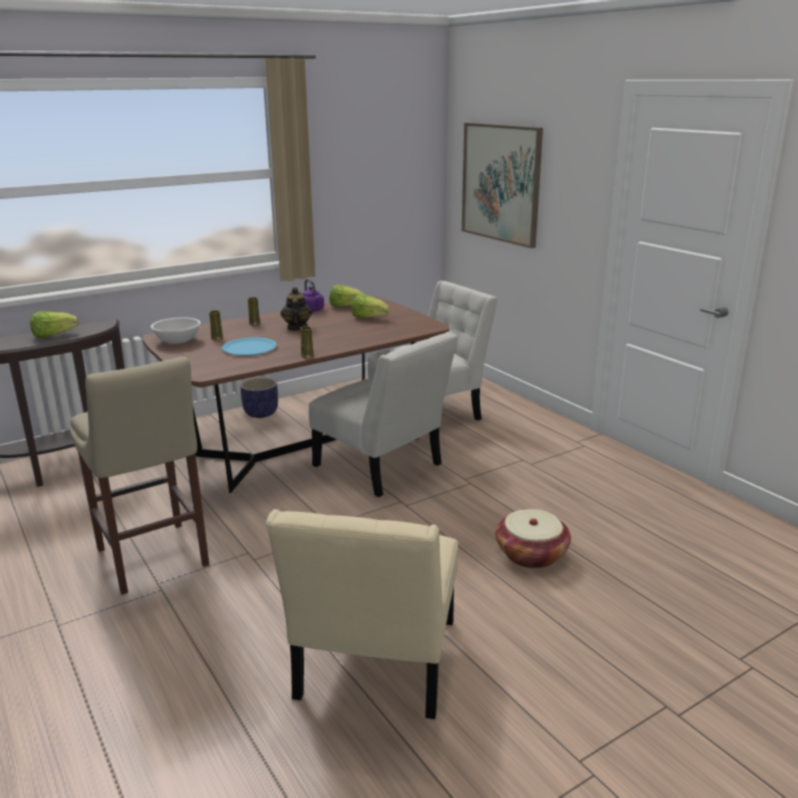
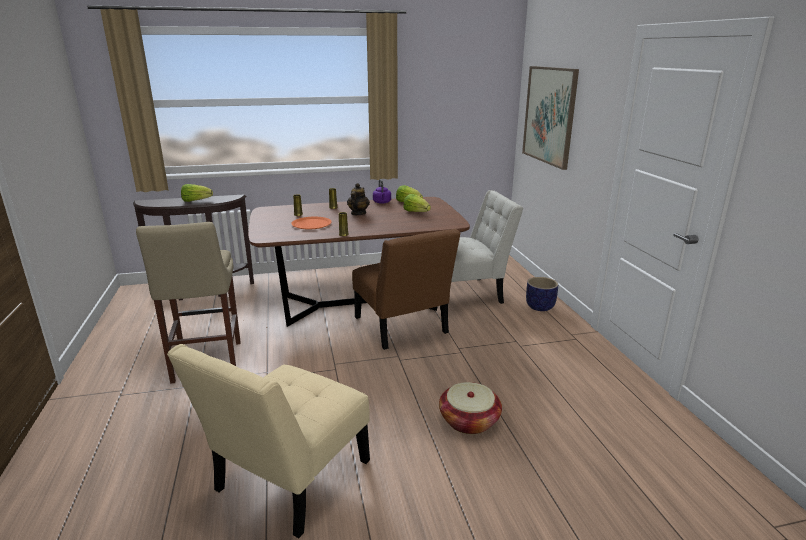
camera: 20 degrees right, 0 degrees up
white bowl [151,317,201,344] -> none
blue plate [222,337,277,356] -> orange plate [291,217,332,229]
planter [240,377,278,418] -> planter moved to [526,277,558,311]
white chair [309,331,458,497] -> brown chair [352,229,461,350]

